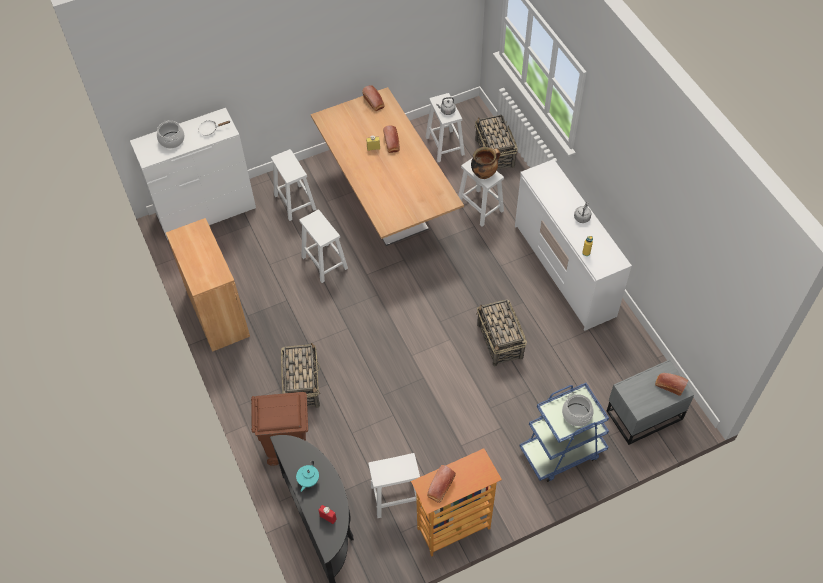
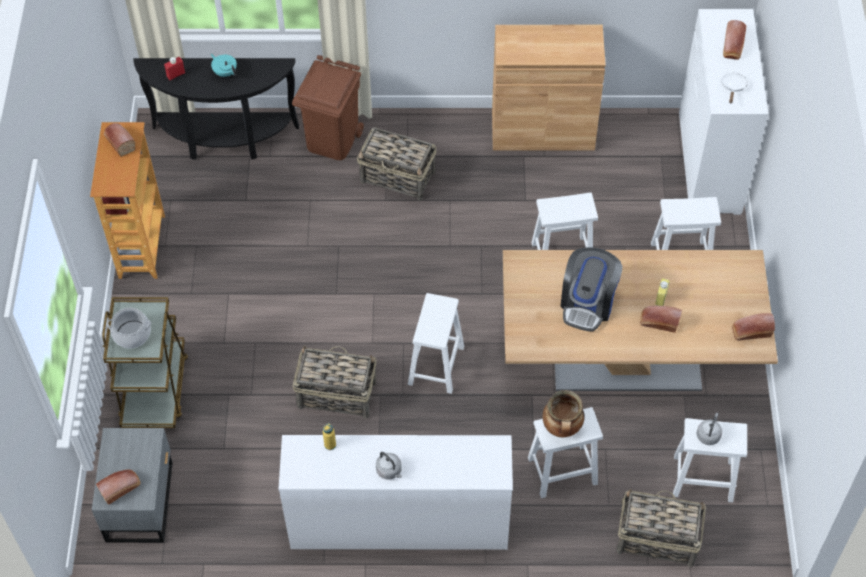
camera: 115 degrees right, 0 degrees up
cooking pot [157,120,184,148] -> bread [723,20,746,60]
white stool [368,453,422,518] -> white stool moved to [408,293,464,394]
blue cart [520,383,609,482] -> brown cart [102,297,188,428]
none -> coffee machine [560,247,622,332]

